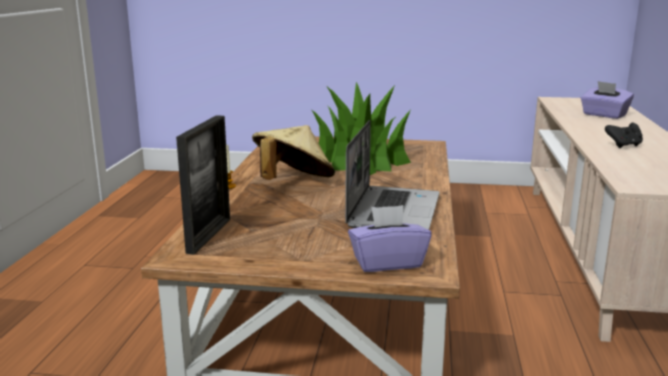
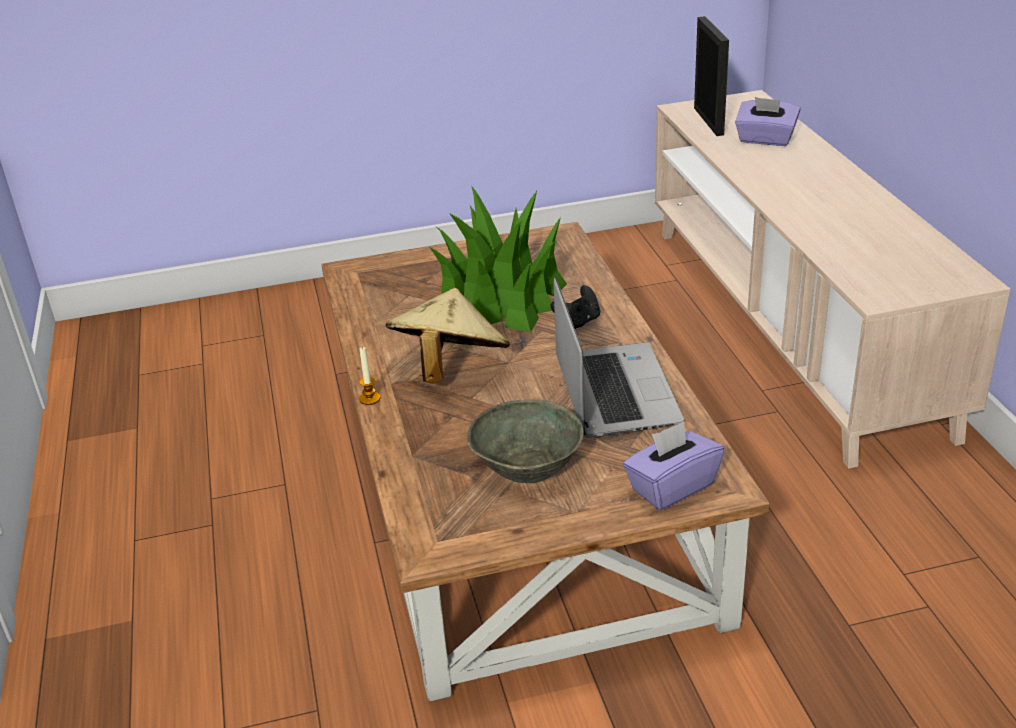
camera: 20 degrees left, 15 degrees up
picture frame [176,115,230,255] -> picture frame moved to [694,16,729,136]
black game controller [605,123,643,148] -> black game controller moved to [550,285,600,329]
none -> grey bowl [467,399,583,483]

